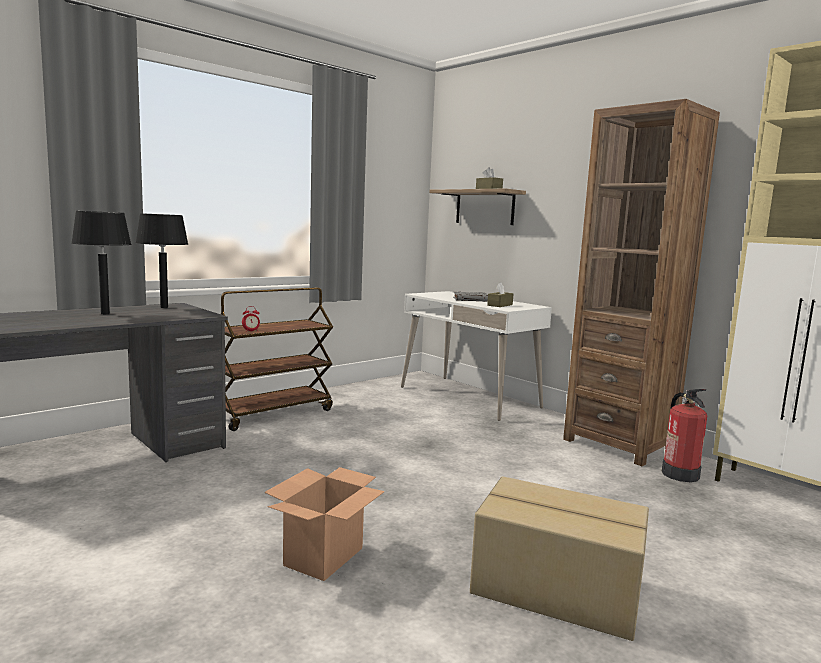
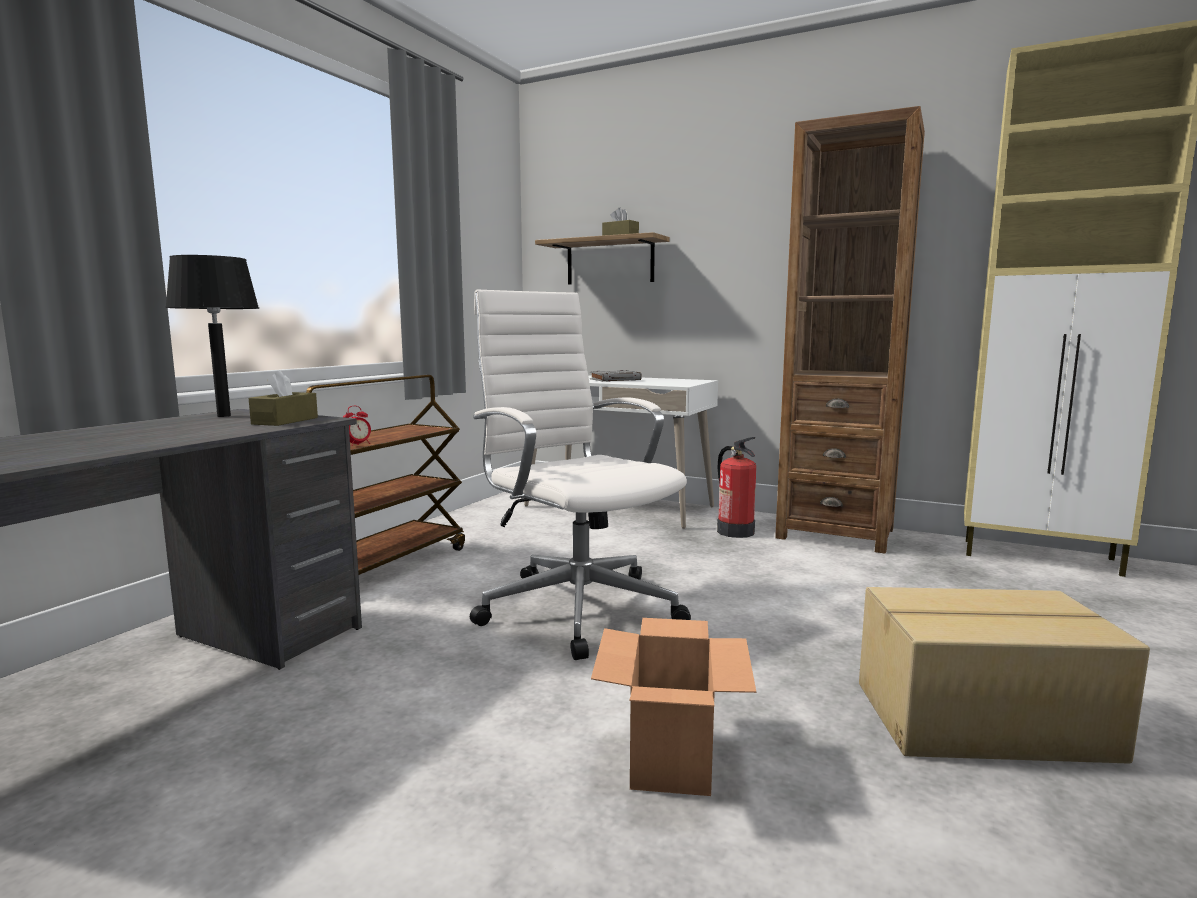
camera: 20 degrees left, 0 degrees up
black table lamp [71,211,132,314] -> none
brown tissue box [487,282,513,307] -> brown tissue box moved to [249,370,318,426]
fire extinguisher [662,389,707,482] -> fire extinguisher moved to [717,437,756,538]
none -> white office chair [470,290,691,660]

